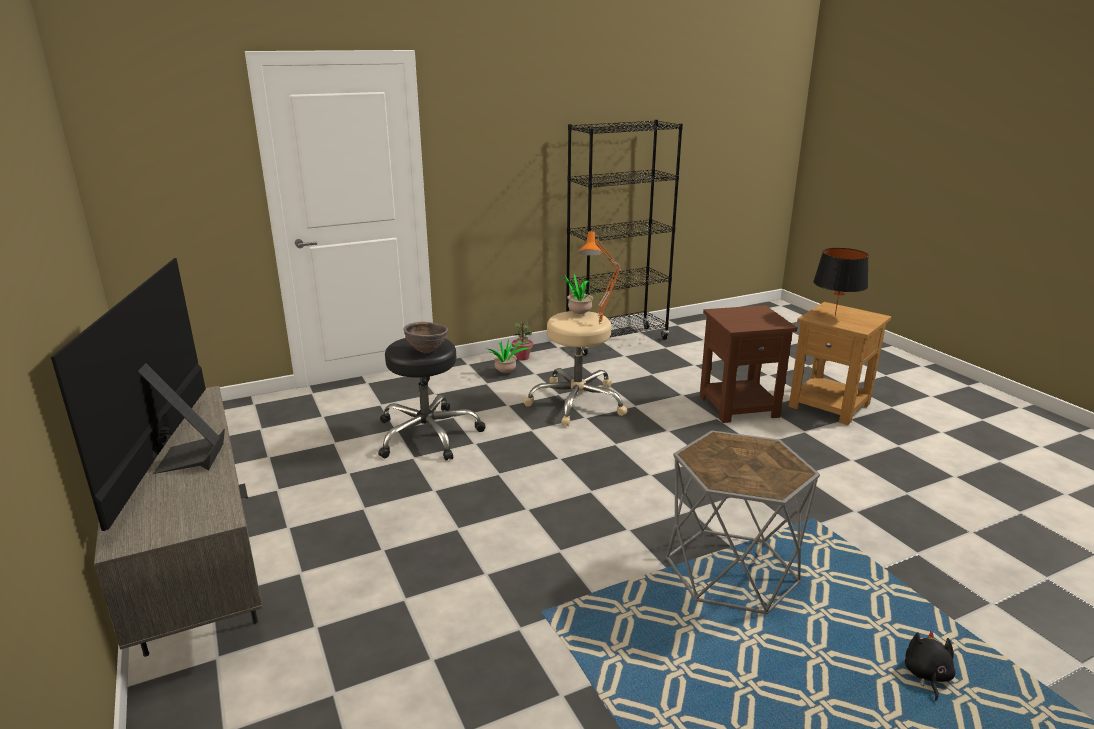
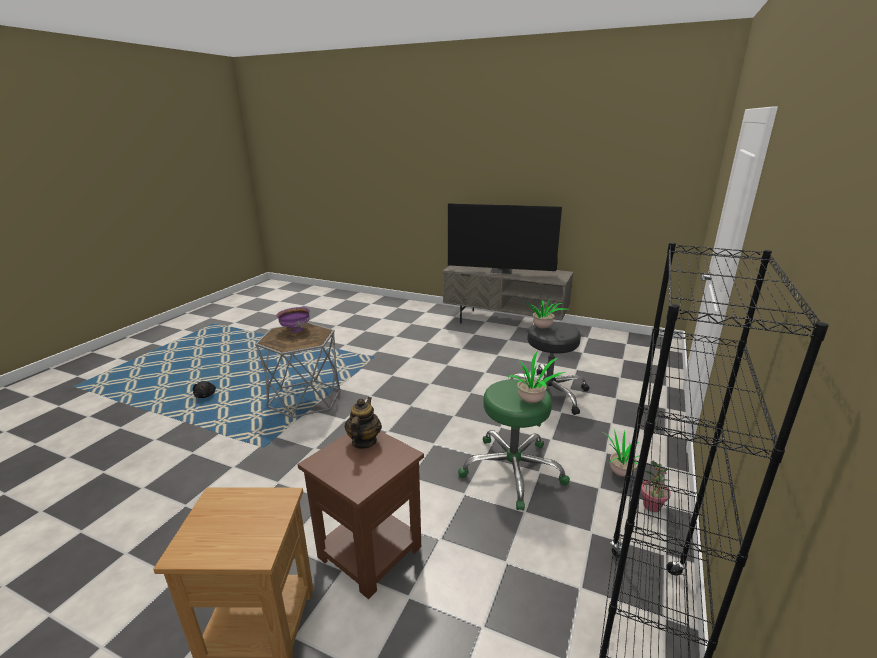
camera: 140 degrees right, 0 degrees up
television [51,258,225,531] -> television turned 150 degrees clockwise [448,203,562,274]
brown bowl [403,322,448,353] -> potted plant [527,299,568,329]
beige stool [524,311,627,426] -> green stool [458,379,570,510]
orange table lamp [578,231,621,324] -> none
black table lamp [813,248,869,316] -> none
none -> purple bowl [276,307,310,333]
none -> teapot [345,397,382,449]

